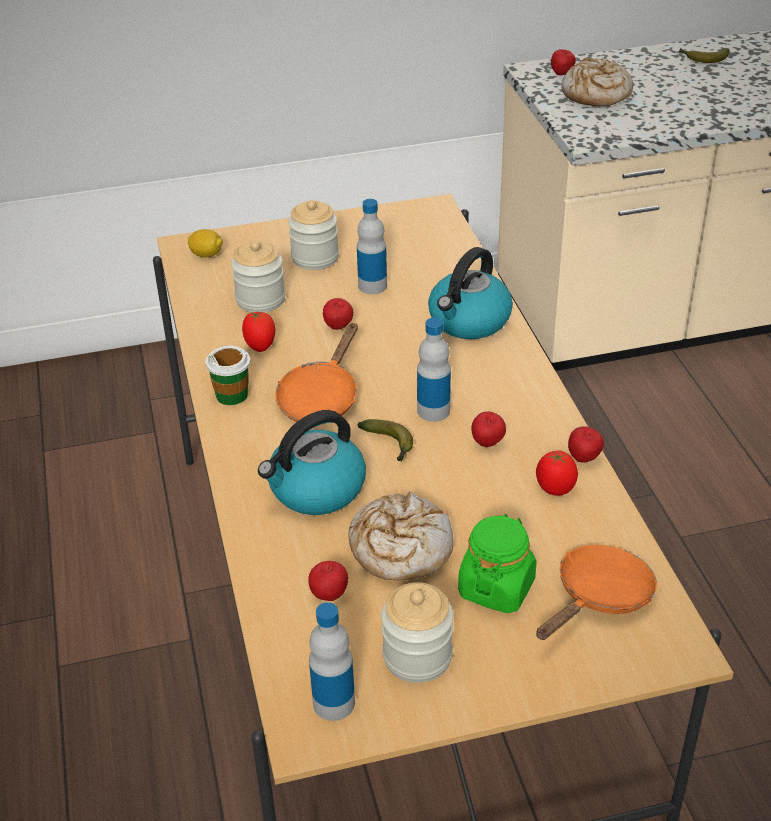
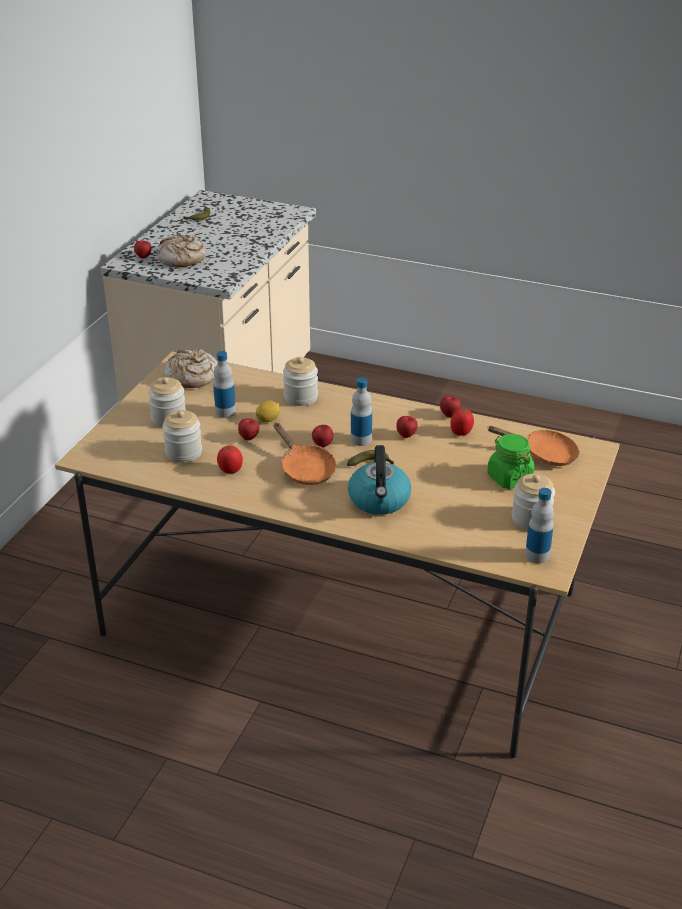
camera: 55 degrees left, 5 degrees down
lemon [188,229,223,258] -> lemon moved to [256,400,280,422]
cup [205,345,251,405] -> none
apple [308,561,348,601] -> apple moved to [312,425,333,447]
bread [348,491,454,580] -> bread moved to [163,349,218,388]
kettle [428,247,513,339] -> jar [283,357,318,406]
orange frying pan [536,545,657,640] -> orange frying pan turned 120 degrees clockwise [488,426,579,466]

